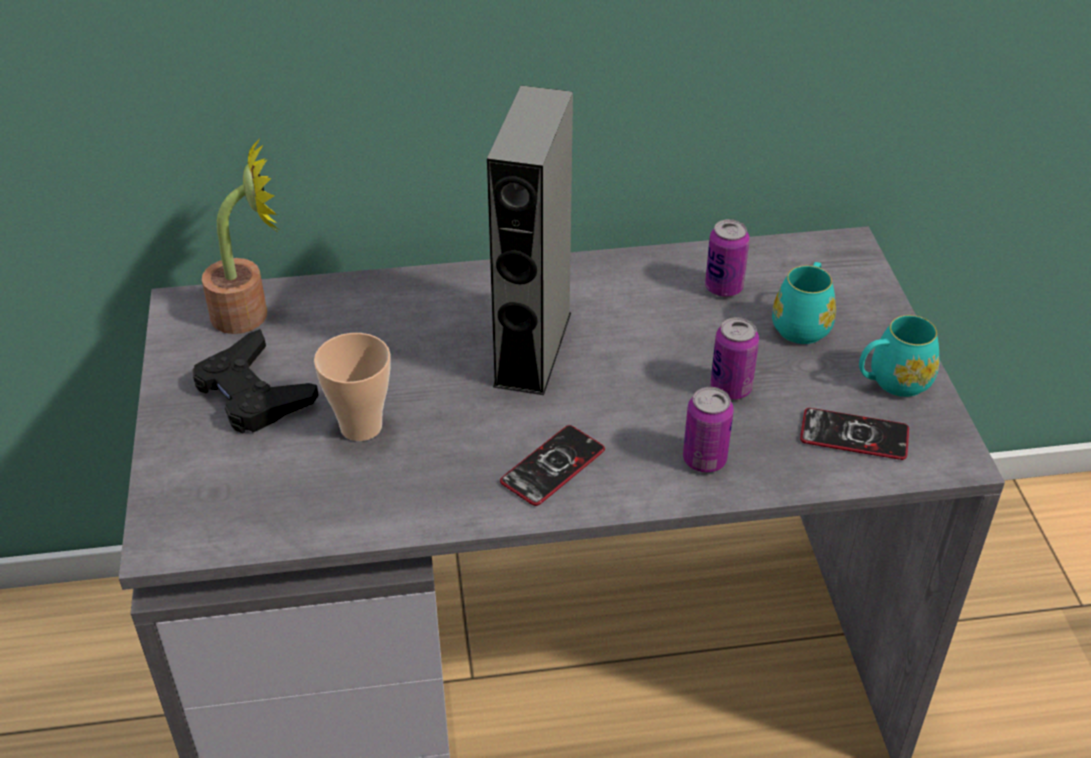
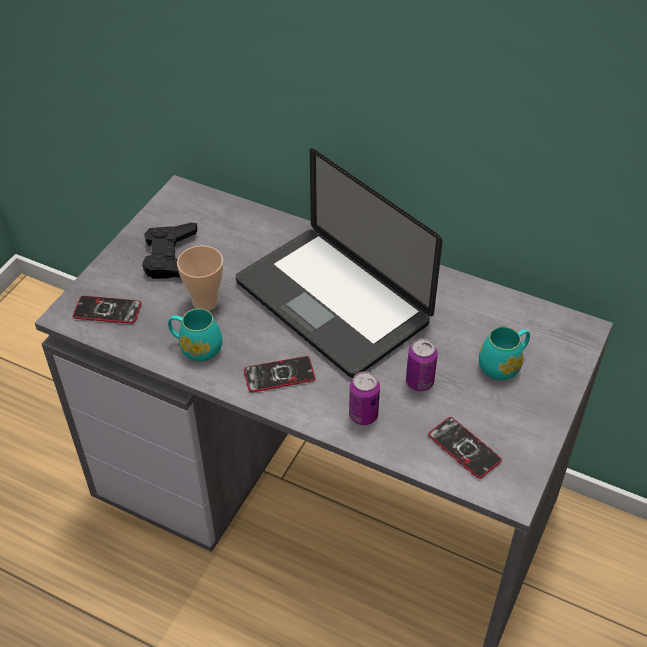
camera: 35 degrees right, 5 degrees up
potted plant [202,137,279,334] -> none
grey speaker [487,85,573,395] -> laptop [236,148,443,378]
can [705,219,750,297] -> none
turquoise mug [859,315,939,397] -> turquoise mug moved to [168,308,222,361]
none -> phone [73,296,142,324]

